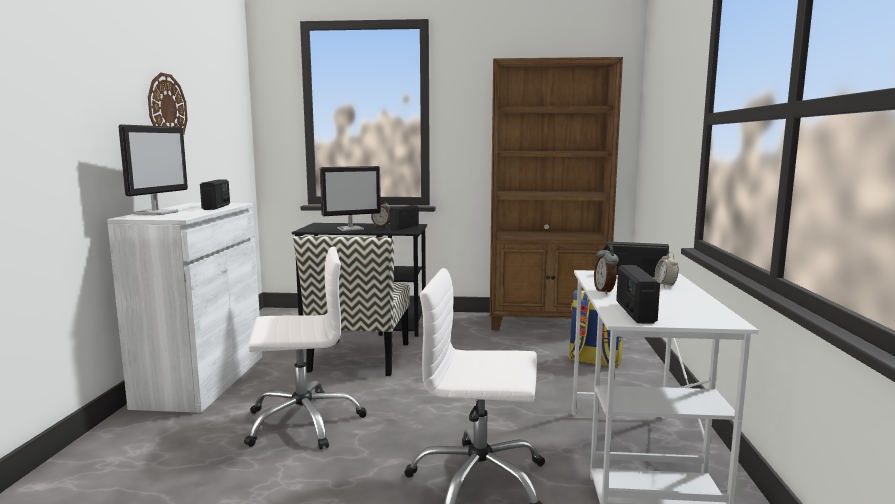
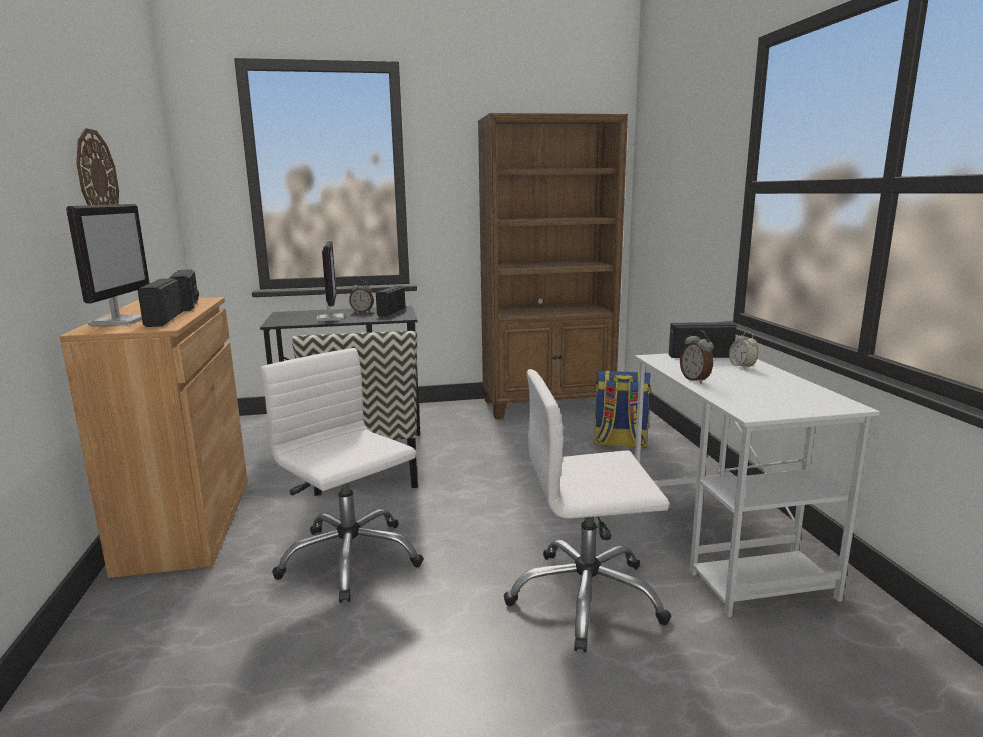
camera: 15 degrees left, 5 degrees up
white cabinet [107,203,262,413] -> brown cabinet [60,297,248,578]
white office chair [244,247,367,450] -> white office chair turned 105 degrees counterclockwise [261,348,424,603]
monitor [320,166,381,231] -> monitor turned 60 degrees counterclockwise [316,241,345,321]
radio [616,265,660,324] -> radio moved to [137,278,183,327]

